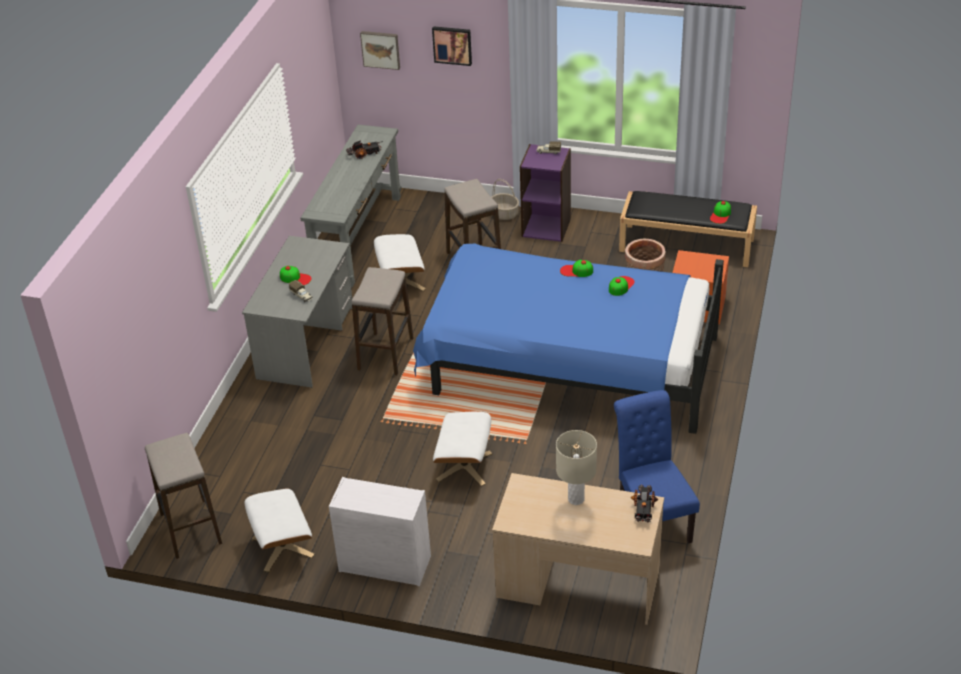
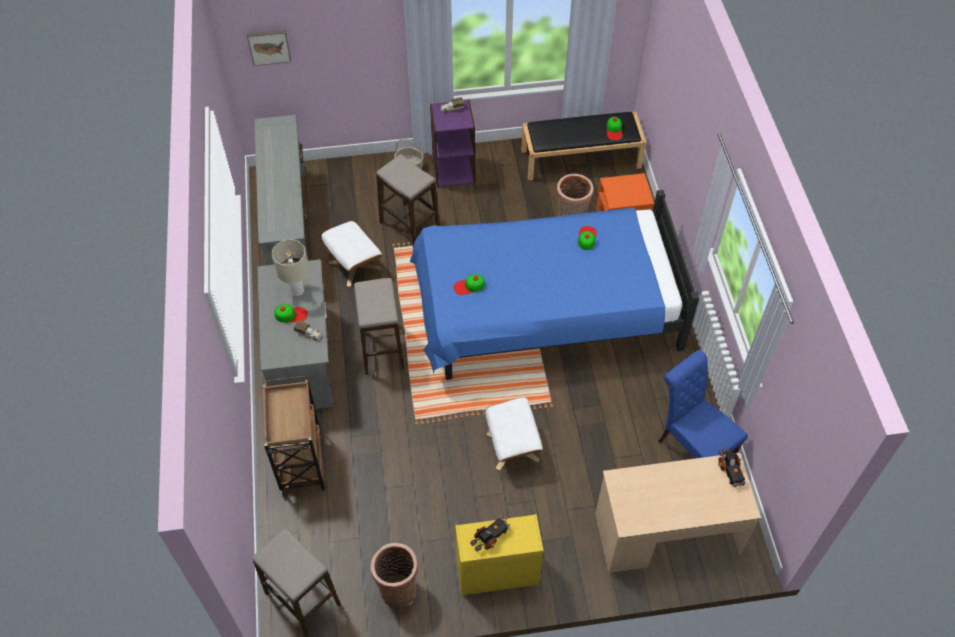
camera: 25 degrees left, 15 degrees up
white ottoman [245,488,315,573] -> basket [371,543,418,608]
white dresser [329,477,431,586] -> yellow dresser [455,514,544,596]
toy truck [346,140,383,159] -> toy truck moved to [470,517,510,551]
picture [432,26,472,66] -> none
beige table lamp [556,430,597,505] -> beige table lamp moved to [272,239,309,296]
cap [560,260,593,277] -> cap moved to [454,274,485,295]
none -> brown cart [263,376,325,496]

